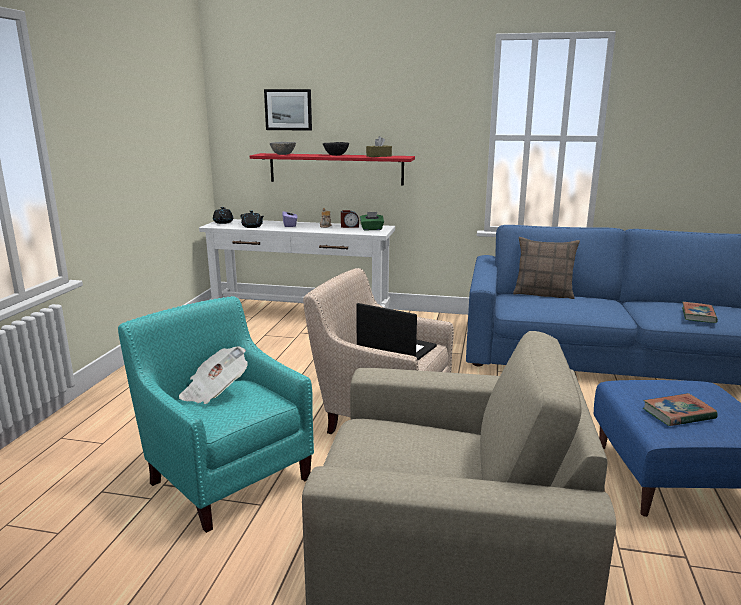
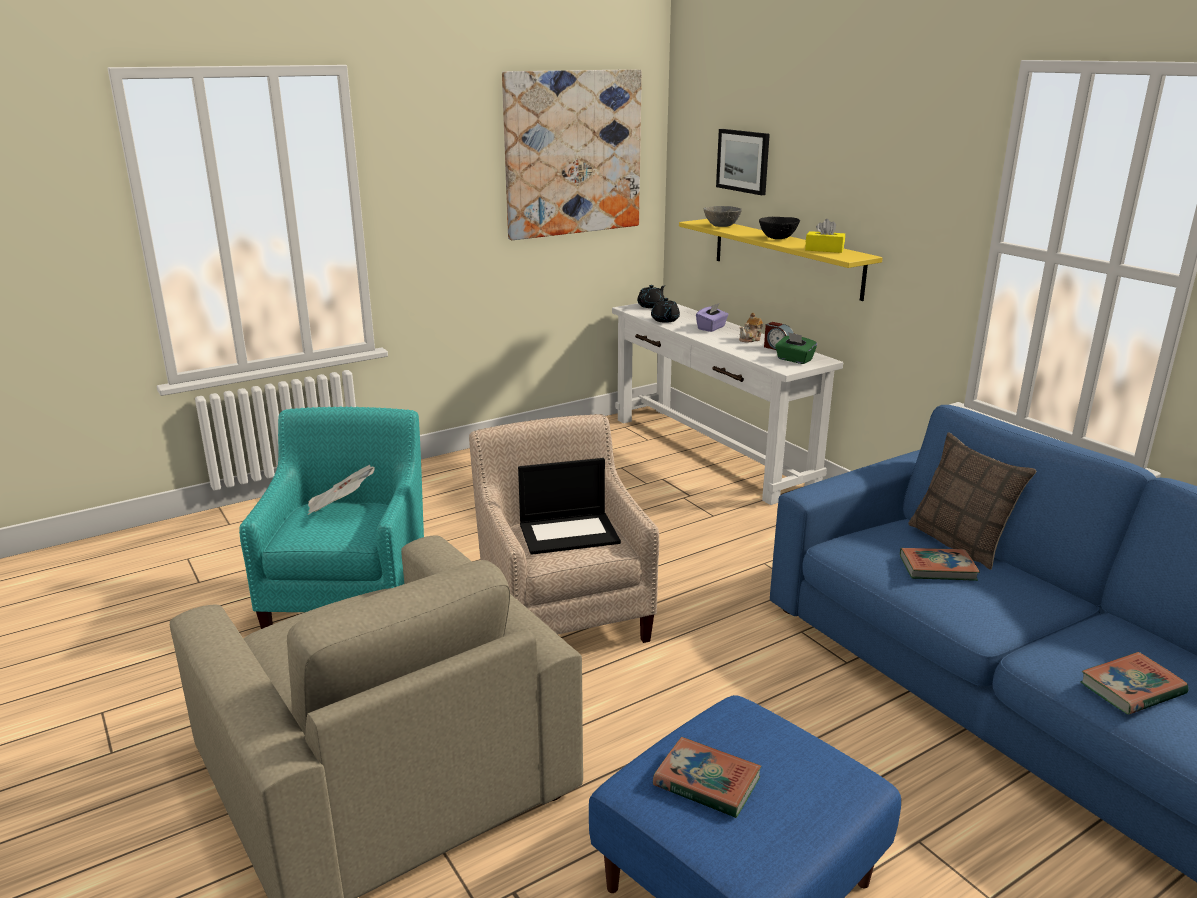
camera: 45 degrees right, 5 degrees up
red shelf [250,153,415,186] -> yellow shelf [679,219,883,301]
laptop [356,303,437,360] -> laptop turned 90 degrees clockwise [518,458,621,555]
brown tissue box [366,136,392,157] -> yellow tissue box [805,219,845,253]
none -> picture [502,69,642,240]
none -> book [900,548,980,581]

